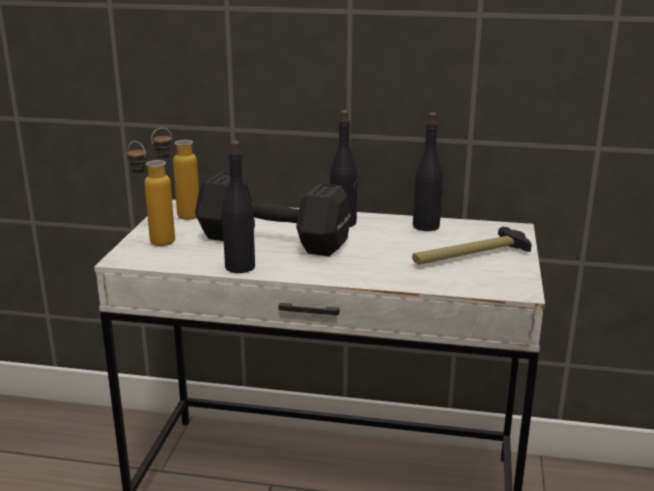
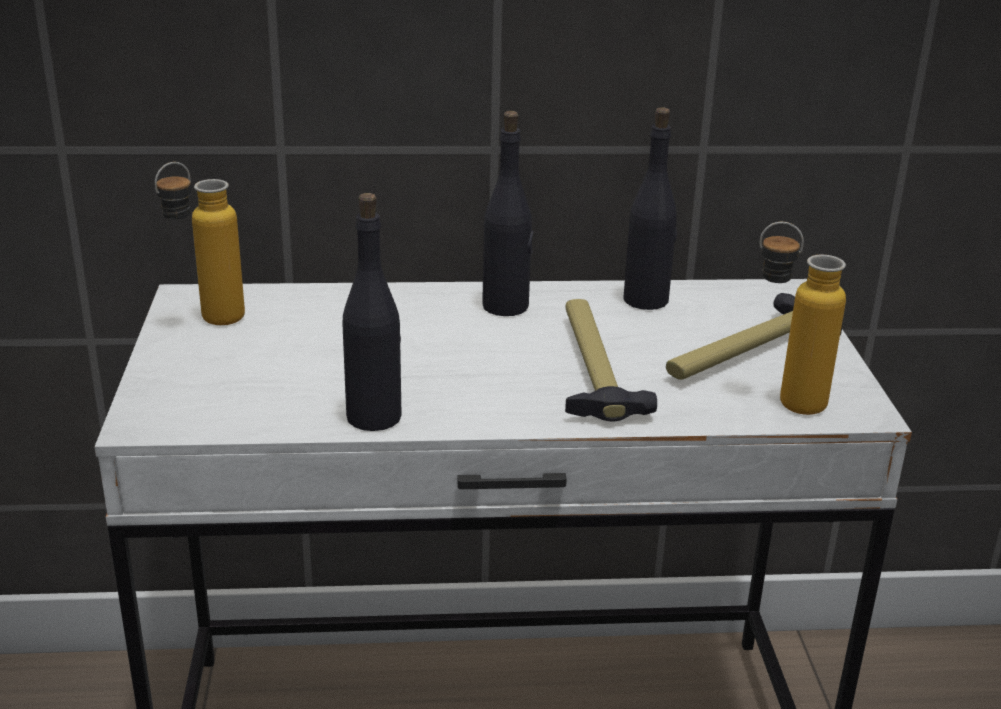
camera: 15 degrees left, 5 degrees up
bottle [127,141,175,246] -> bottle moved to [759,222,846,415]
black dumbbell [195,172,352,257] -> none
none -> hammer [565,299,657,421]

